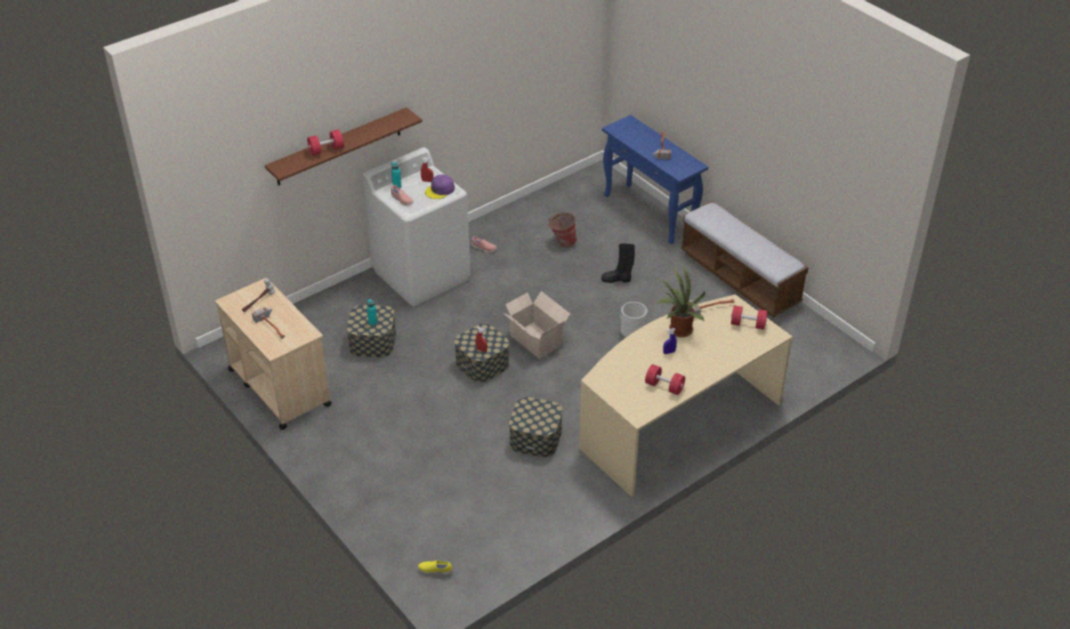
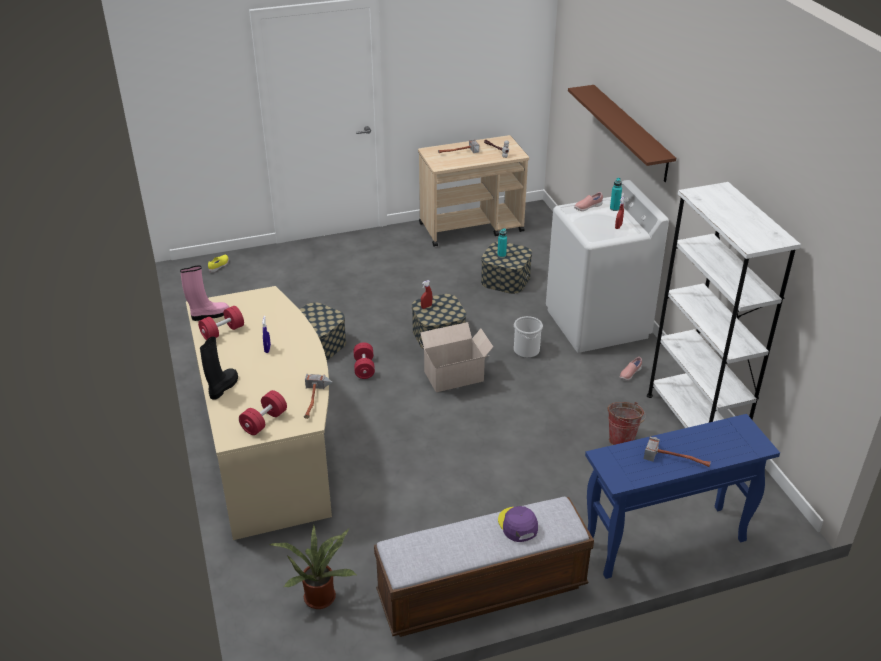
camera: 110 degrees right, 5 degrees down
red dumbbell [307,130,344,155] -> red dumbbell moved to [354,342,375,379]
purple cap [425,175,455,199] -> purple cap moved to [498,506,538,542]
black boot [602,243,635,283] -> black boot moved to [200,337,238,400]
bucket [620,302,648,337] -> bucket moved to [514,316,543,358]
potted plant [657,266,705,337] -> potted plant moved to [268,525,356,609]
none -> pink boot [180,265,229,321]
none -> white bookcase [647,182,801,428]

